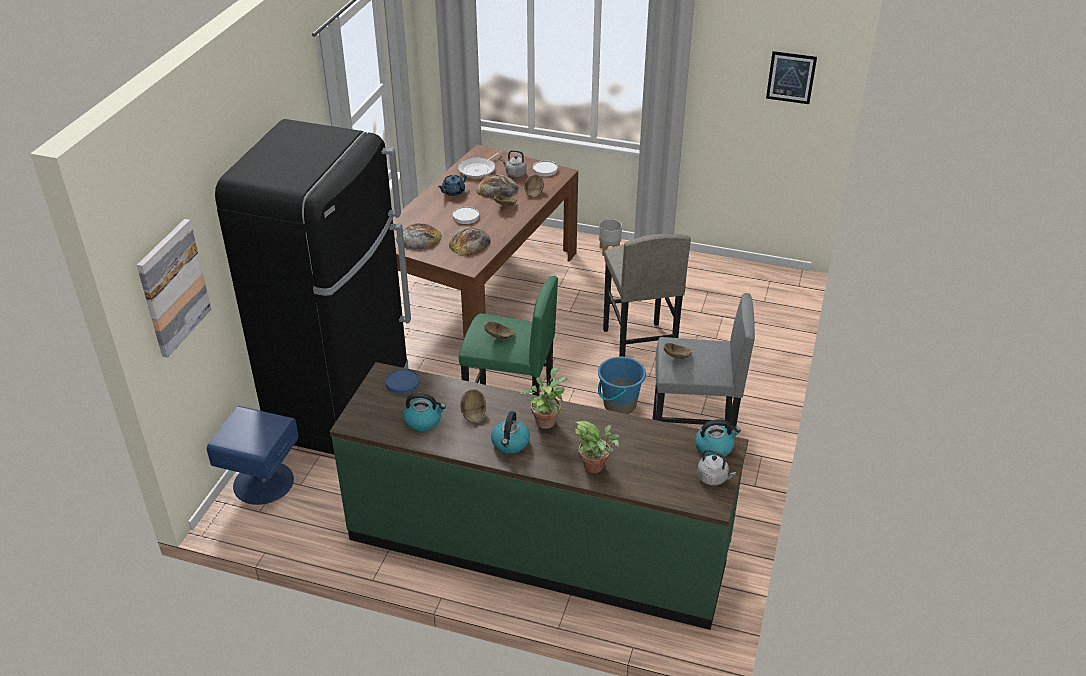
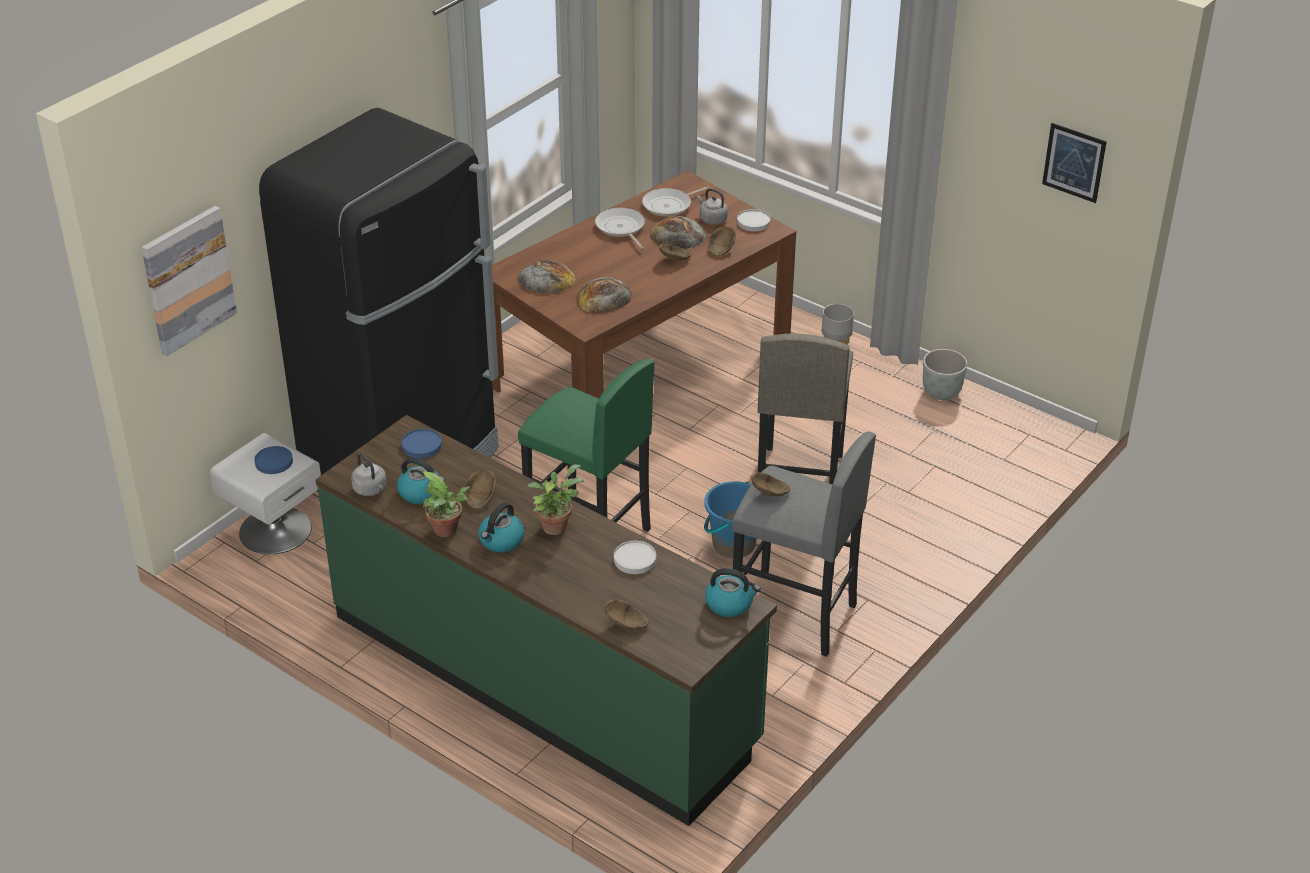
camera: 20 degrees right, 0 degrees up
blue nightstand [207,406,298,505] -> white nightstand [210,433,321,554]
blue teapot [438,175,467,196] -> frying pan [595,208,645,250]
white plate [453,206,479,224] -> white plate moved to [614,541,656,574]
brown bowl [484,321,515,339] -> brown bowl moved to [605,599,649,630]
potted plant [575,421,619,473] -> potted plant moved to [422,471,470,537]
grey kettle [697,449,736,485] -> grey kettle moved to [351,453,387,496]
none -> blue plate [254,446,293,474]
none -> grey planter [923,349,967,400]

